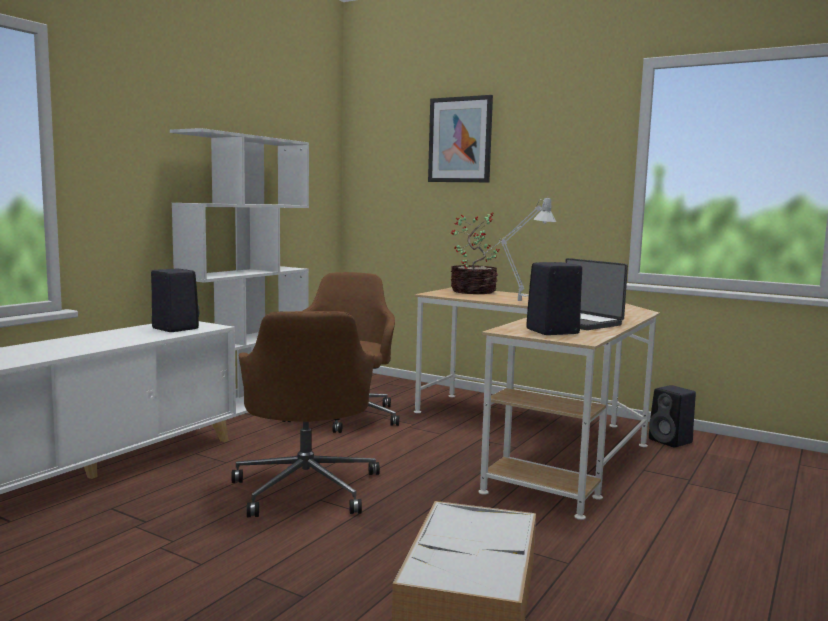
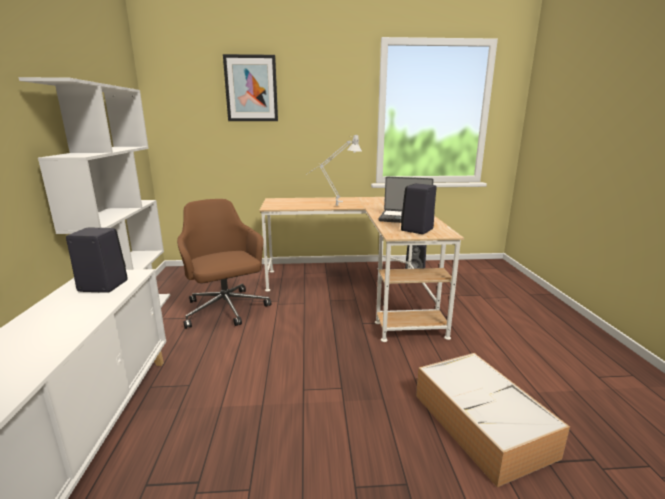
camera: 35 degrees left, 10 degrees up
brown office chair [231,311,380,517] -> none
potted plant [450,212,500,294] -> none

